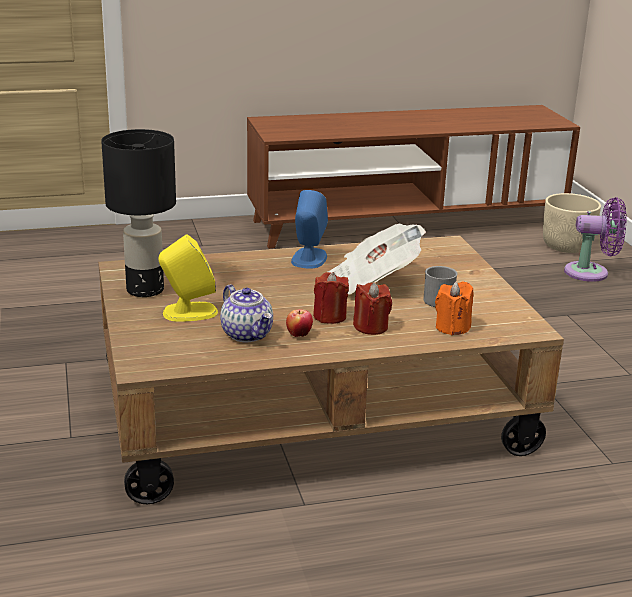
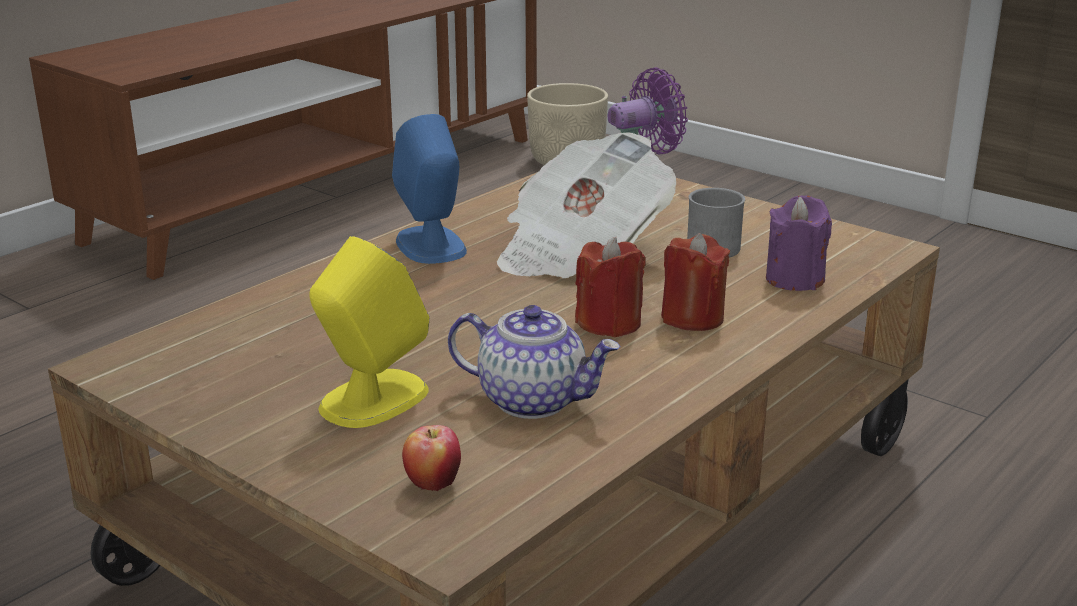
camera: 35 degrees left, 0 degrees up
black table lamp [101,129,176,297] -> none
apple [286,309,313,337] -> apple moved to [402,425,461,491]
orange candle [435,281,473,335] -> purple candle [766,195,832,291]

